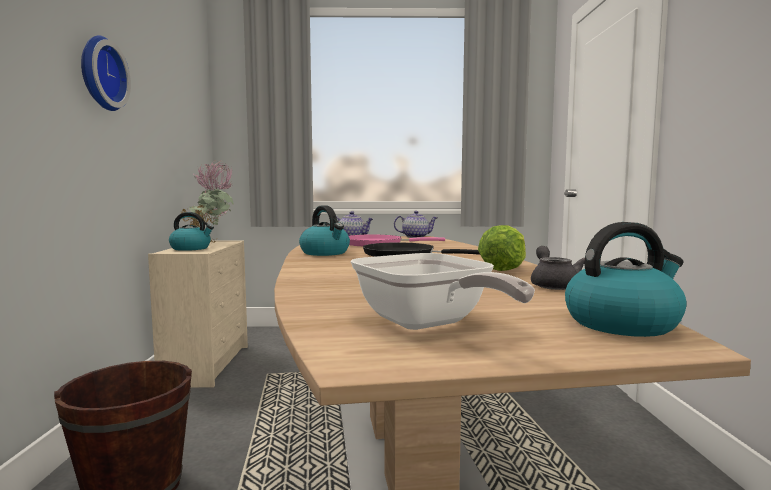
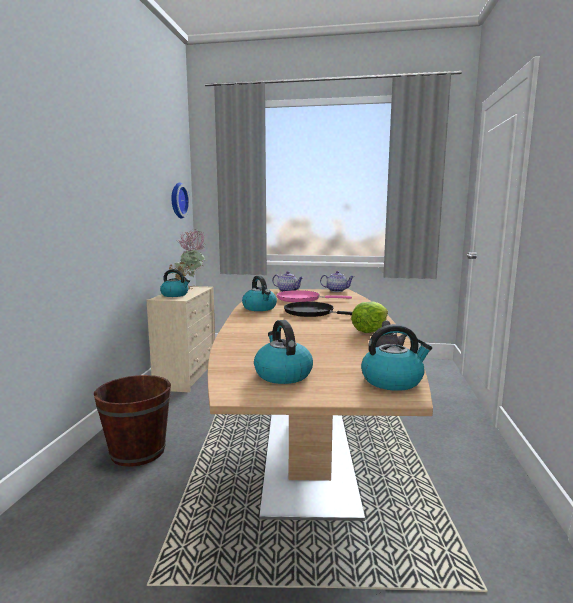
camera: 10 degrees right, 5 degrees up
wall clock [81,35,131,111] -> wall clock moved to [171,182,190,219]
frying pan [350,253,535,330] -> kettle [254,320,313,384]

